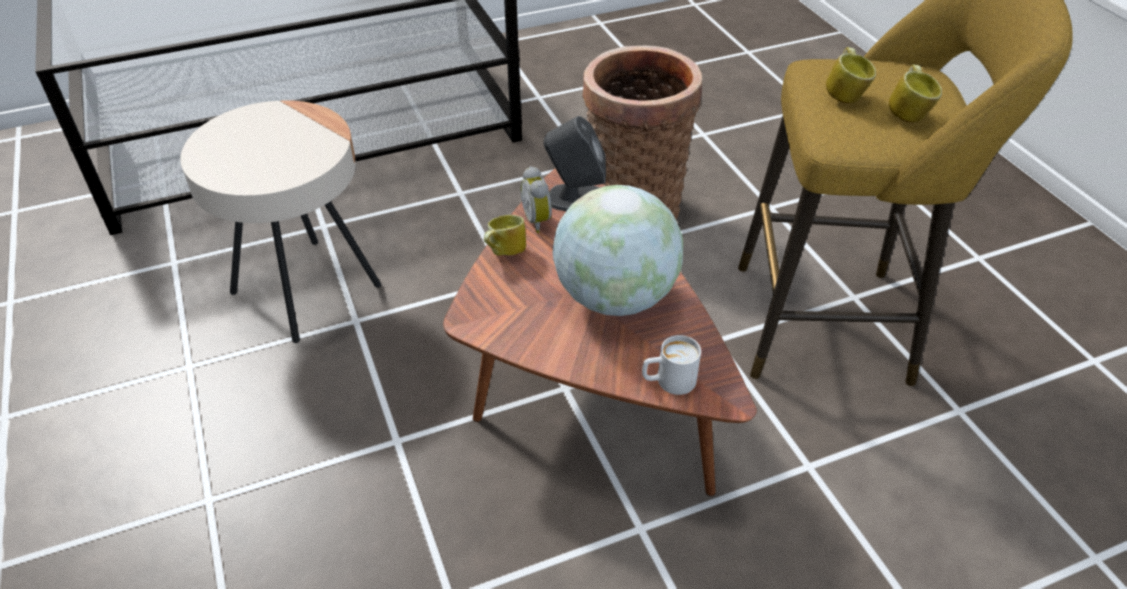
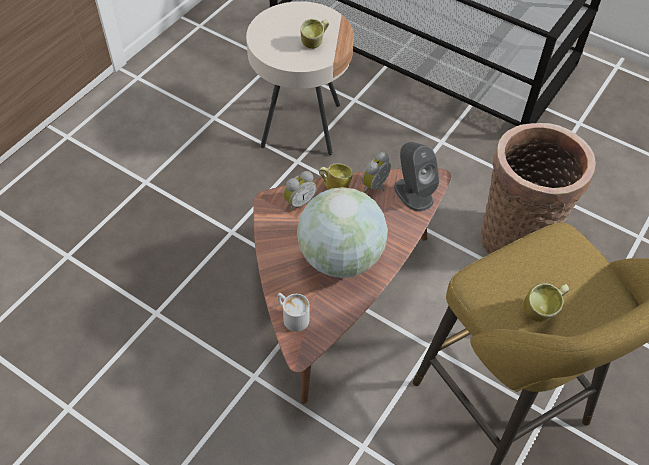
camera: 55 degrees right, 10 degrees up
mug [826,47,876,104] -> mug moved to [301,19,329,49]
none -> alarm clock [283,171,317,212]

